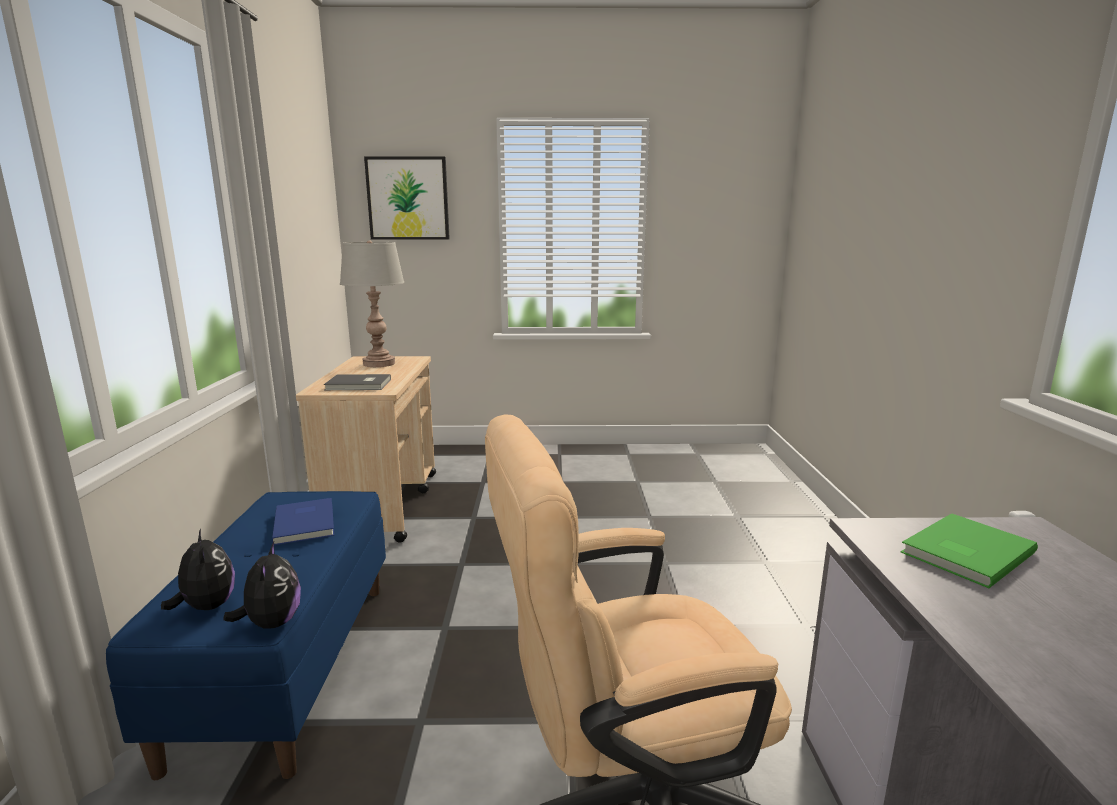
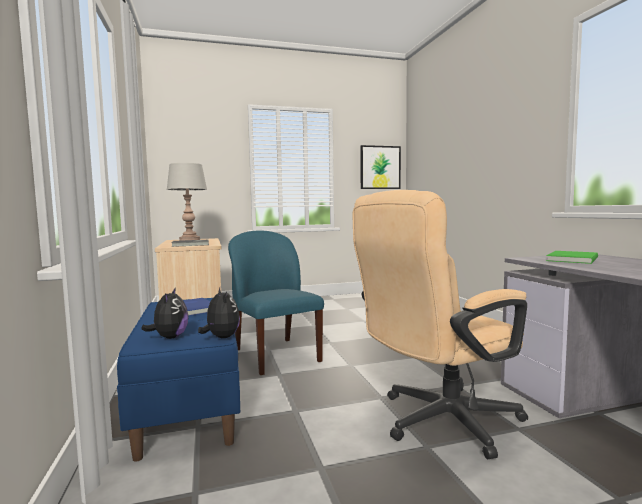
camera: 15 degrees left, 10 degrees down
plush toy [161,529,235,610] -> plush toy turned 45 degrees clockwise [142,287,188,339]
picture [364,156,450,240] -> picture moved to [360,145,401,189]
none -> blue chair [228,230,324,375]

